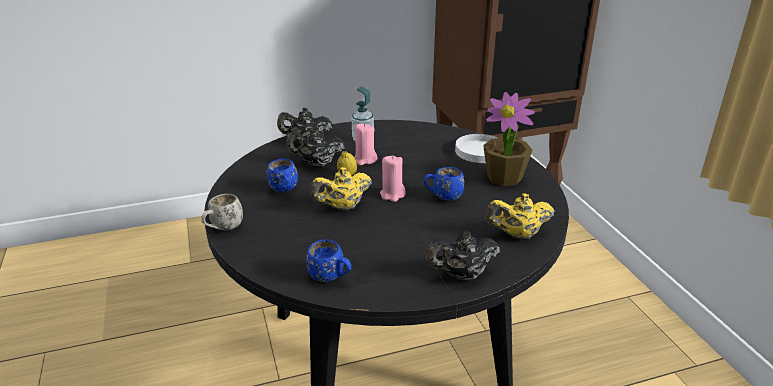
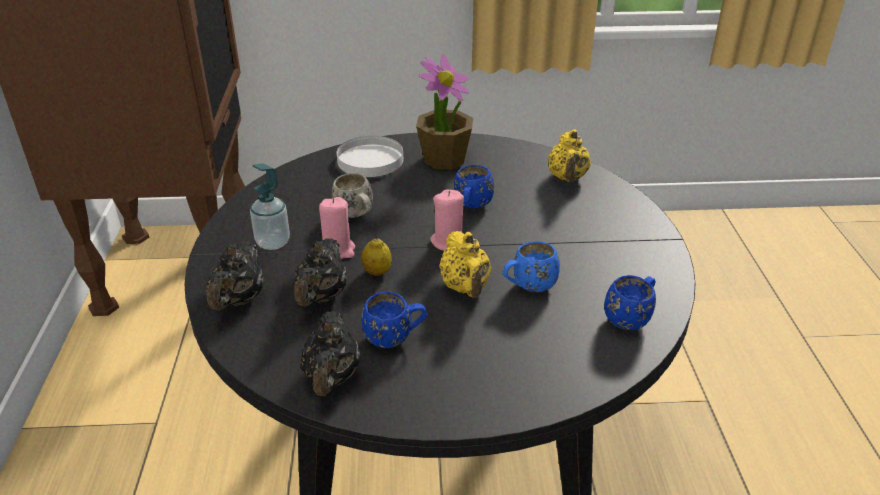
camera: 75 degrees left, 5 degrees up
white mug [201,194,243,231] -> white mug moved to [332,173,373,218]
black teapot [426,231,500,280] -> black teapot moved to [301,311,360,396]
none -> blue mug [502,241,560,292]

